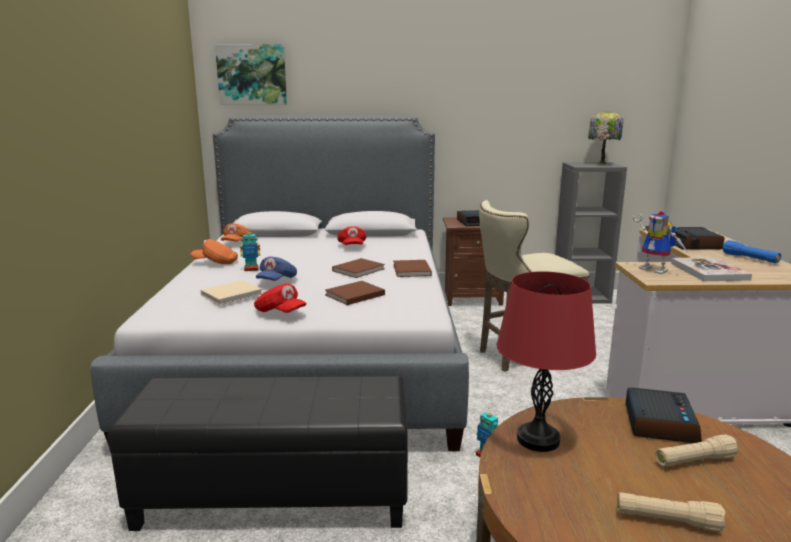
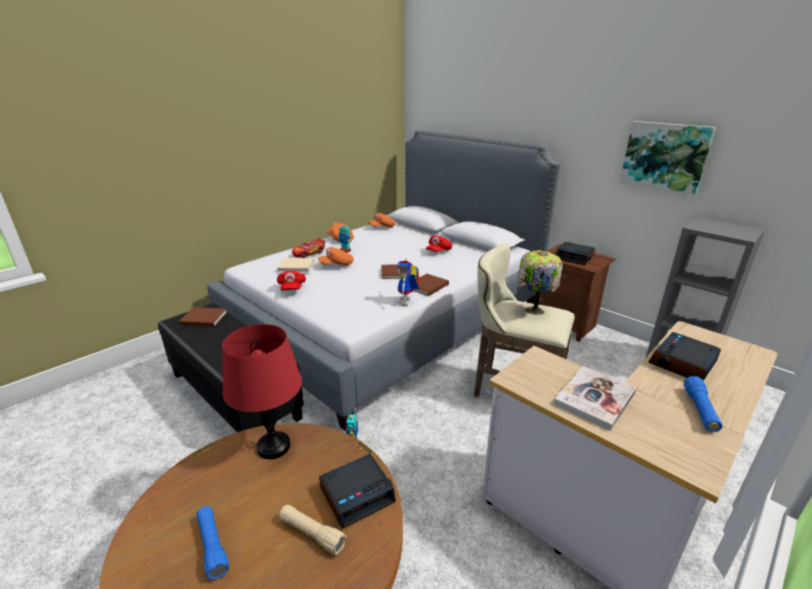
camera: 45 degrees right, 10 degrees up
picture [215,44,287,105] -> picture moved to [620,121,716,195]
blue cap [256,257,297,281] -> orange cap [318,247,353,265]
brown book [325,281,385,305] -> brown book moved to [179,307,227,327]
table lamp [588,111,624,165] -> table lamp moved to [517,250,563,315]
beige flashlight [617,492,725,532] -> blue flashlight [196,506,229,580]
toy robot [633,211,689,274] -> toy robot moved to [397,258,420,306]
none -> toy car [292,238,325,258]

